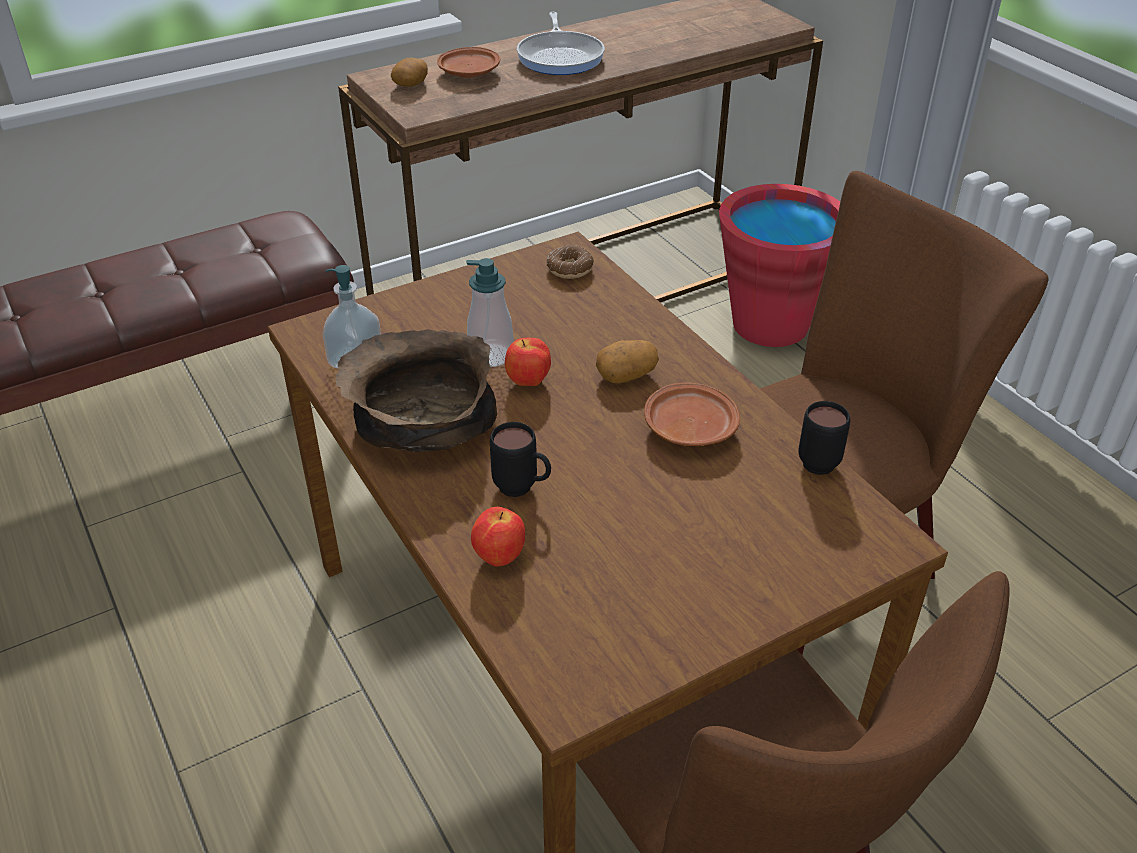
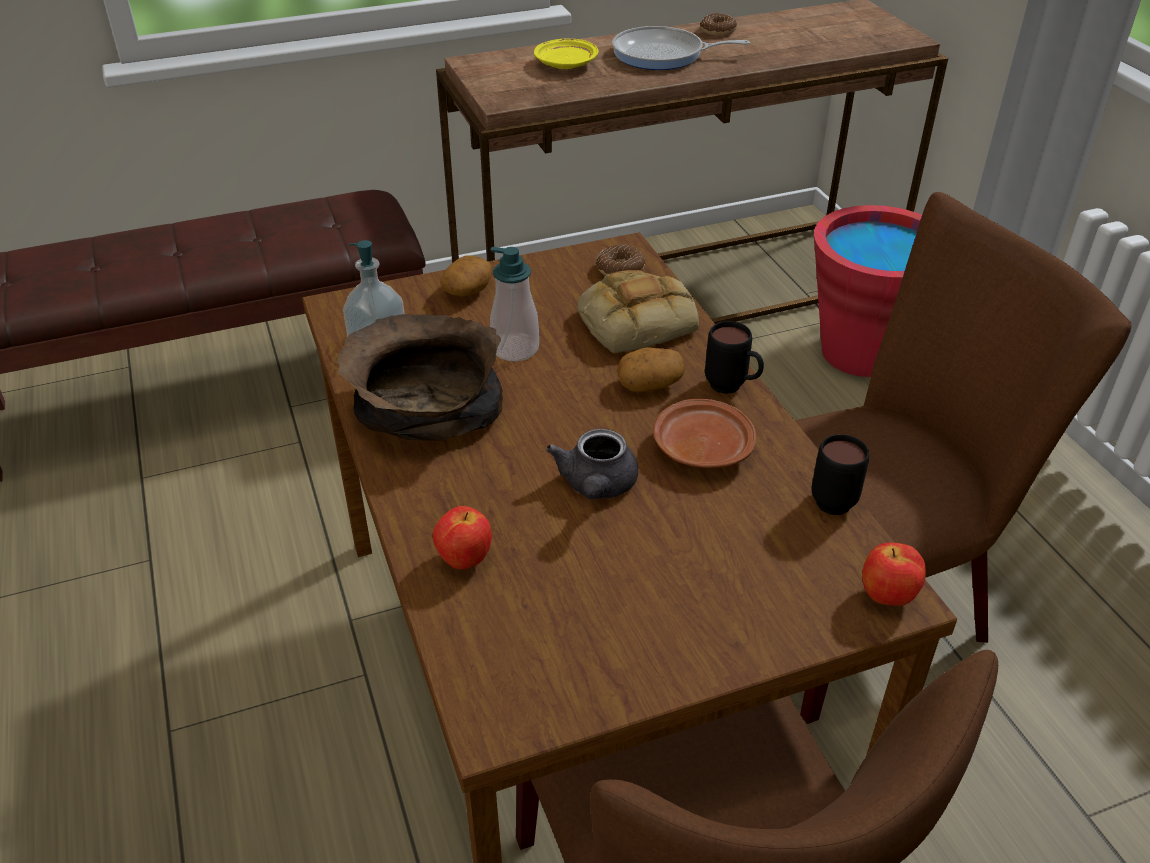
camera: 10 degrees right, 0 degrees up
potato [391,58,428,87] -> potato moved to [441,256,492,297]
brown plate [437,47,500,78] -> yellow plate [534,39,598,69]
black mug [490,422,551,497] -> black mug moved to [705,321,764,394]
apple [505,338,551,386] -> apple moved to [862,543,926,606]
frying pan [517,12,605,75] -> frying pan turned 90 degrees clockwise [612,26,750,70]
none -> grey teapot [546,429,638,499]
none -> bread [577,270,699,353]
none -> donut [700,13,737,36]

